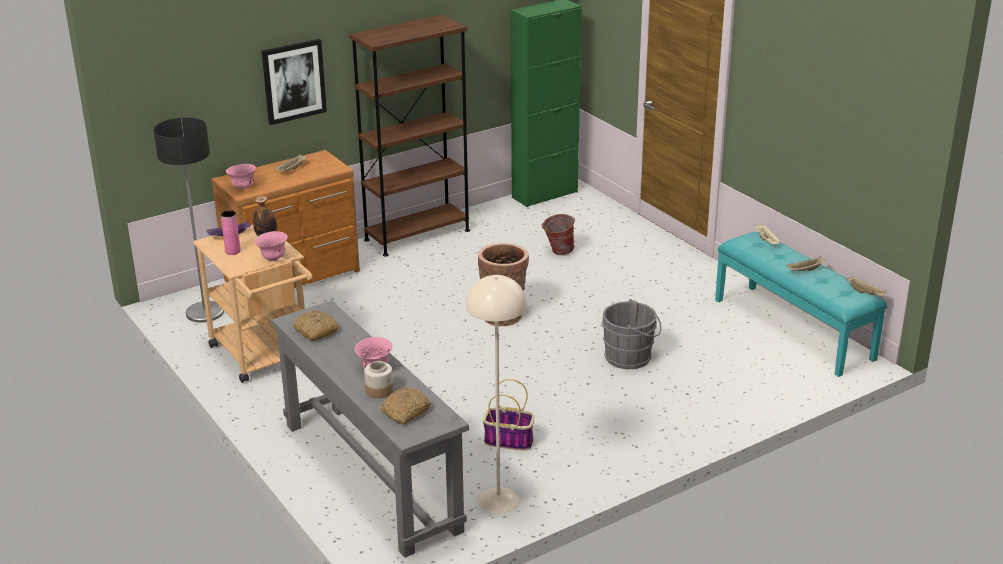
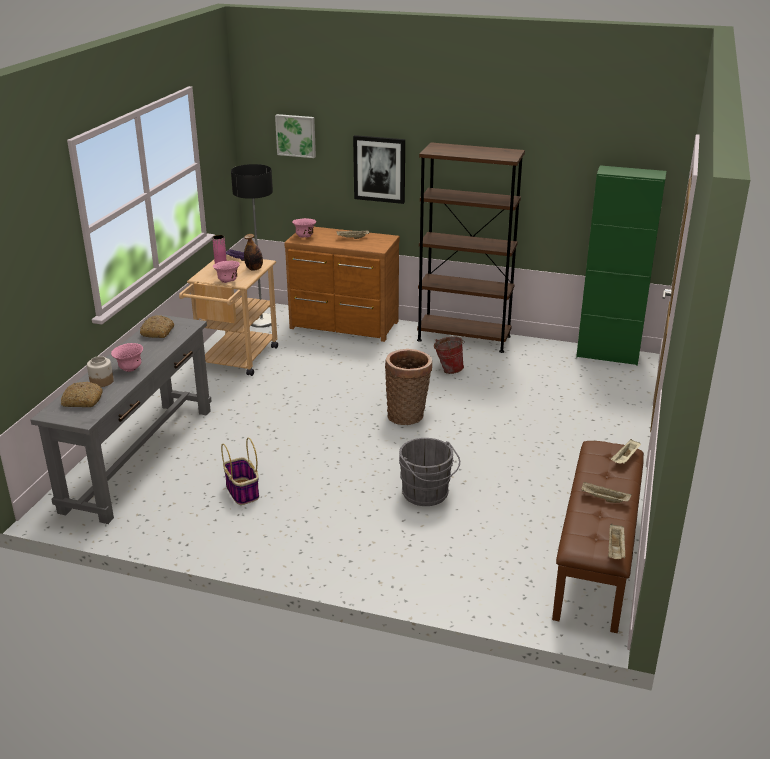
camera: 50 degrees right, 0 degrees up
beige floor lamp [466,275,527,514] -> none
bucket [541,214,575,255] -> bucket moved to [434,336,465,374]
turquoise bench [715,232,888,377] -> brown bench [552,441,644,633]
none -> picture [275,114,316,158]

